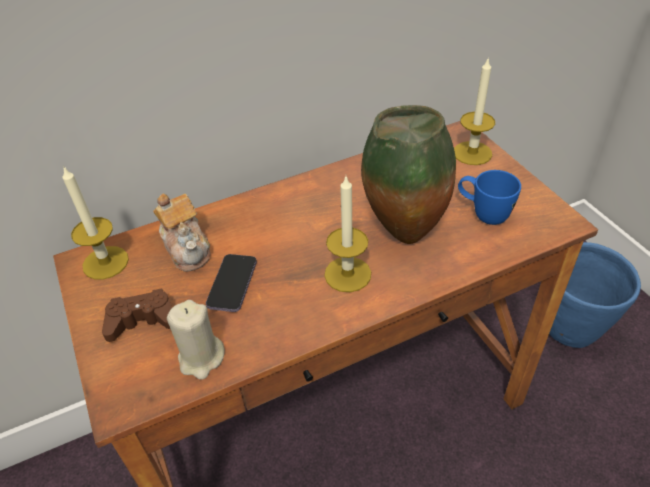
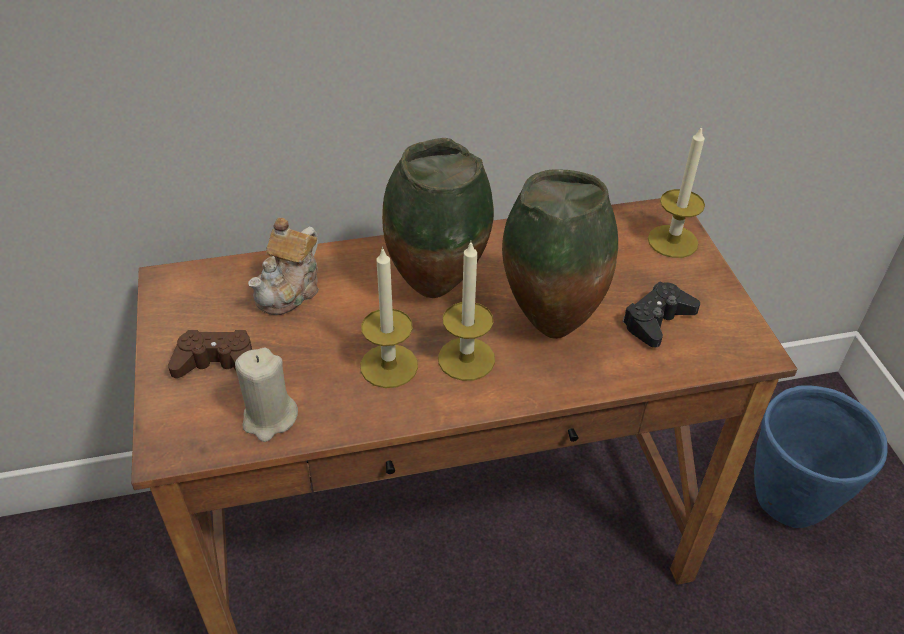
camera: 10 degrees right, 0 degrees up
candle [63,166,129,280] -> candle moved to [360,247,418,388]
teapot [153,193,210,272] -> teapot turned 45 degrees clockwise [248,217,319,315]
phone [206,254,257,312] -> none
blue mug [458,170,521,225] -> black game controller [622,281,700,348]
none -> vase [382,138,494,298]

